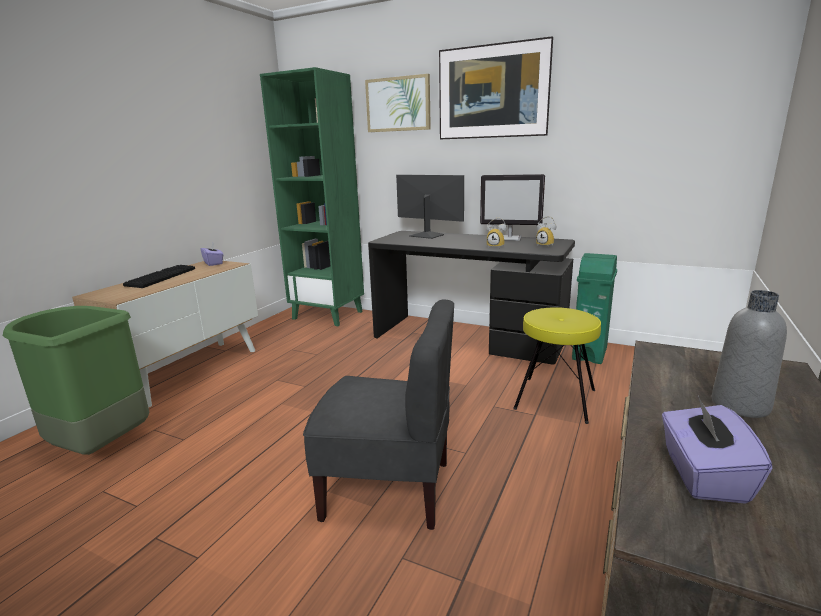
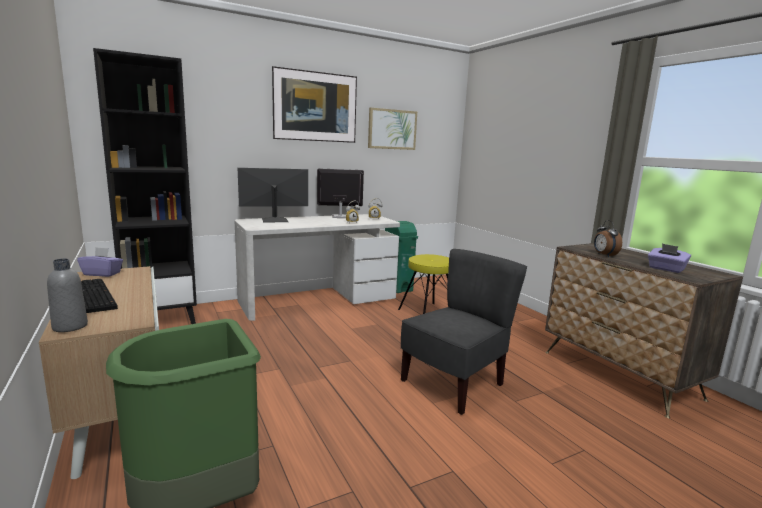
camera: 55 degrees left, 5 degrees down
green bookcase [260,67,364,326] -> black bookcase [93,48,197,324]
picture [365,74,431,132] -> picture moved to [368,108,417,150]
black desk [368,231,575,365] -> white desk [234,214,400,321]
monitor [480,174,545,241] -> monitor turned 150 degrees counterclockwise [317,168,364,218]
grey bottle [712,290,787,418] -> grey bottle moved to [47,259,88,332]
none -> alarm clock [594,220,622,257]

